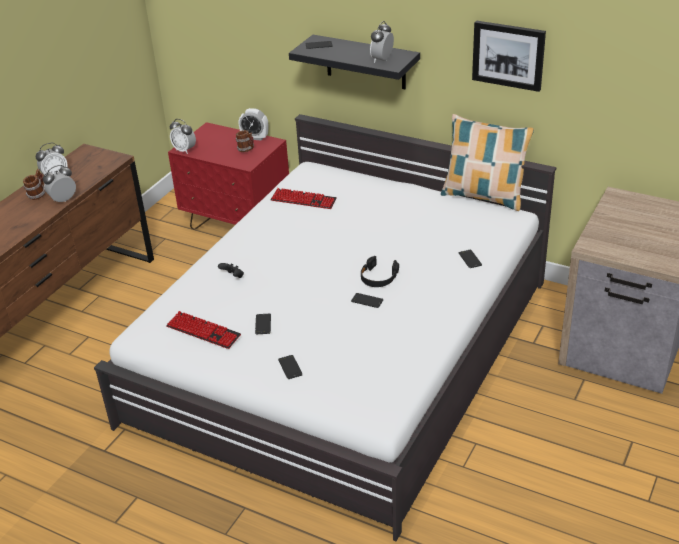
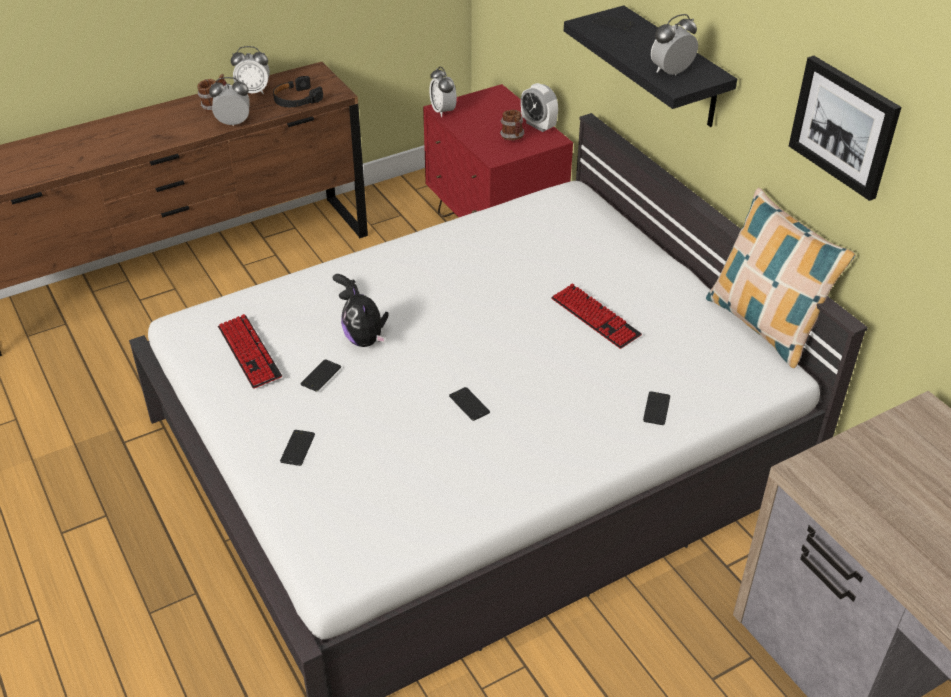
camera: 30 degrees right, 5 degrees up
keyboard [271,188,337,209] -> keyboard moved to [551,283,642,349]
black headphones [361,256,399,287] -> black headphones moved to [273,76,323,107]
none -> plush toy [341,285,389,347]

